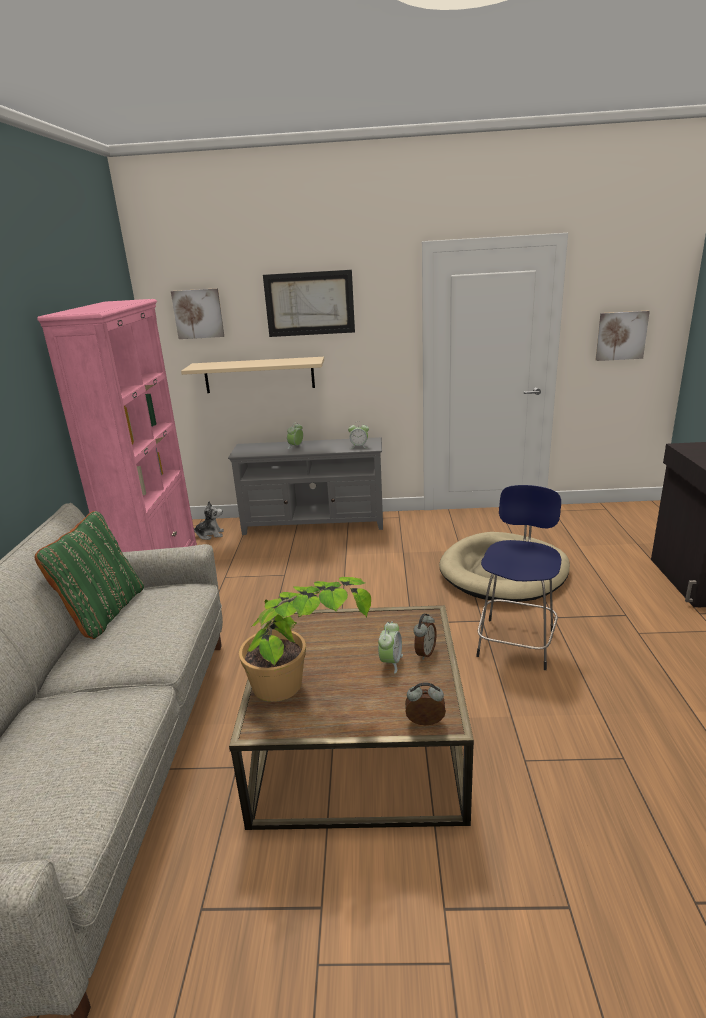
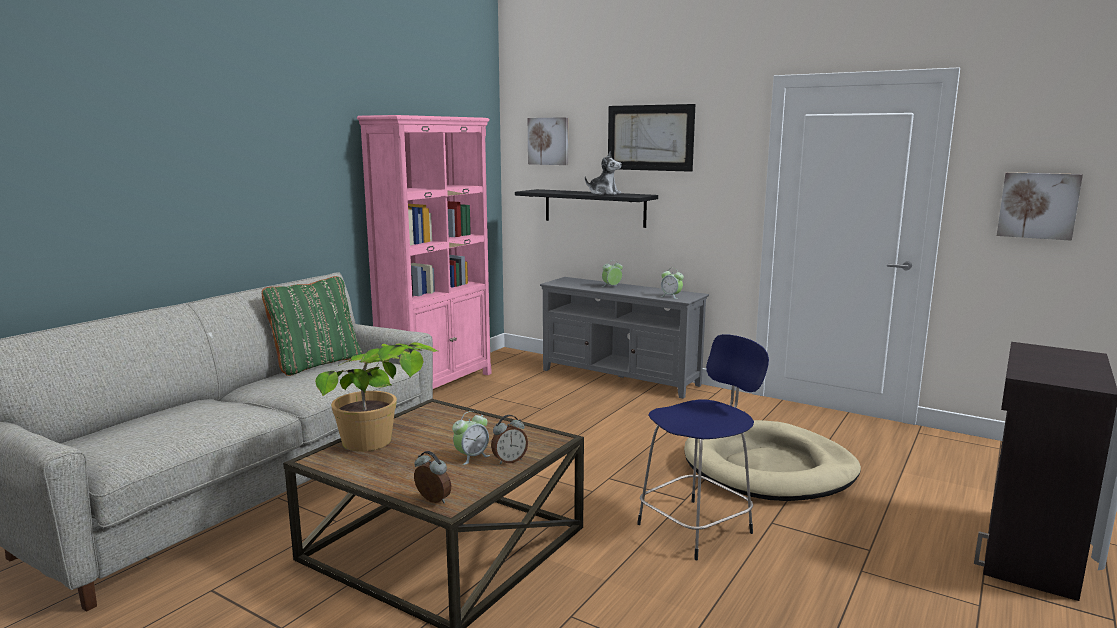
camera: 30 degrees right, 10 degrees down
beige shelf [181,357,324,393] -> black shelf [515,189,658,228]
plush toy [194,501,224,540] -> plush toy moved to [585,152,622,195]

